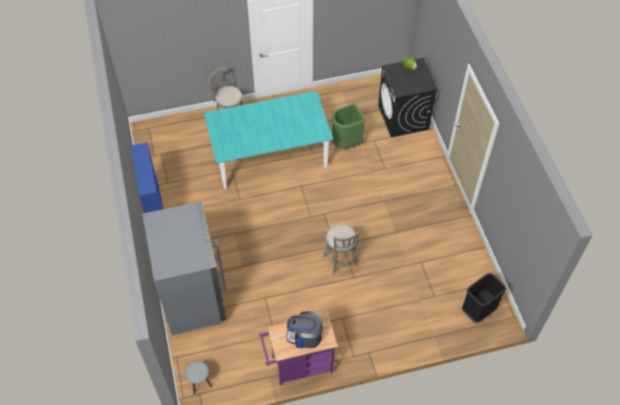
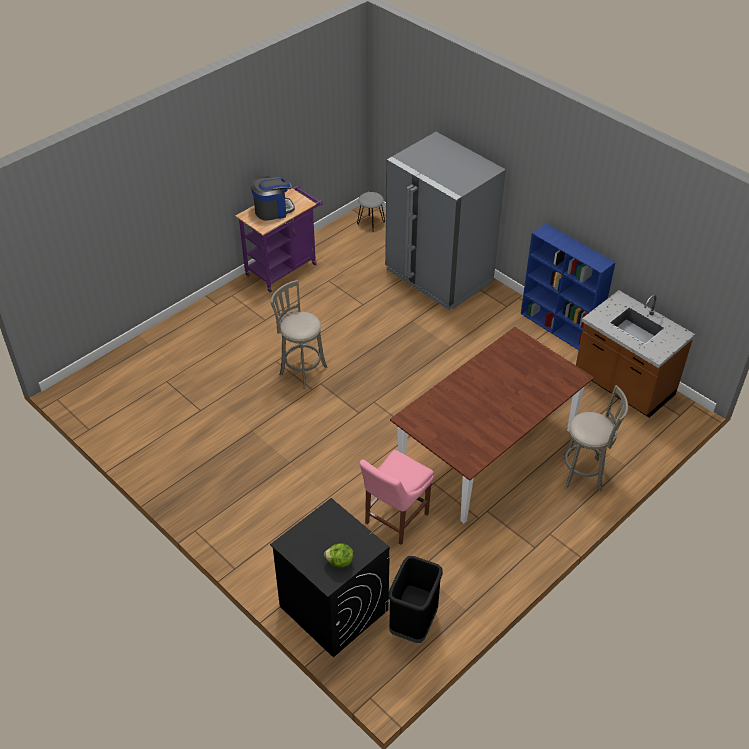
camera: 150 degrees right, 10 degrees down
turquoise dining table [204,91,333,189] -> brown dining table [390,327,594,523]
green trash can [332,103,366,149] -> pink chair [359,450,434,545]
black trash can [462,273,506,323] -> black trash can moved to [388,556,443,643]
none -> brown counter [576,290,695,418]

